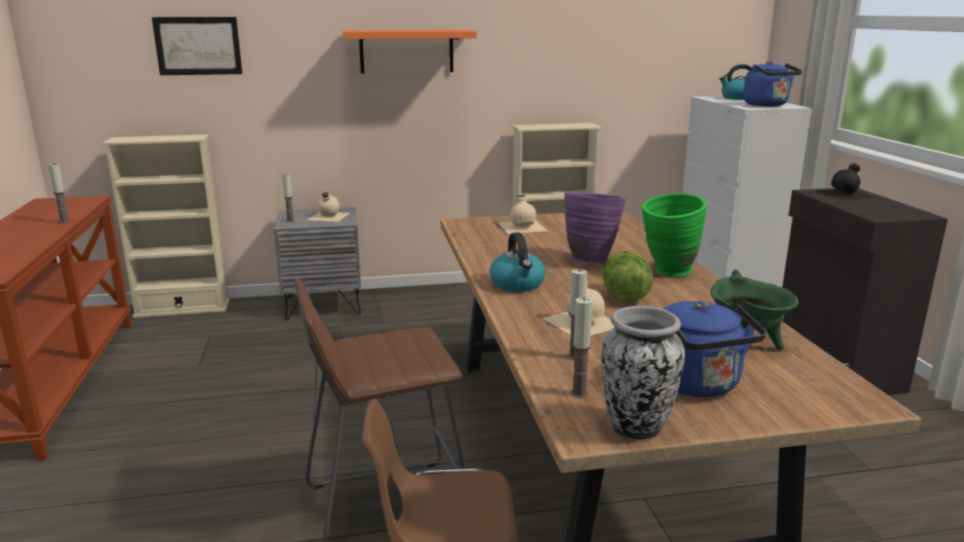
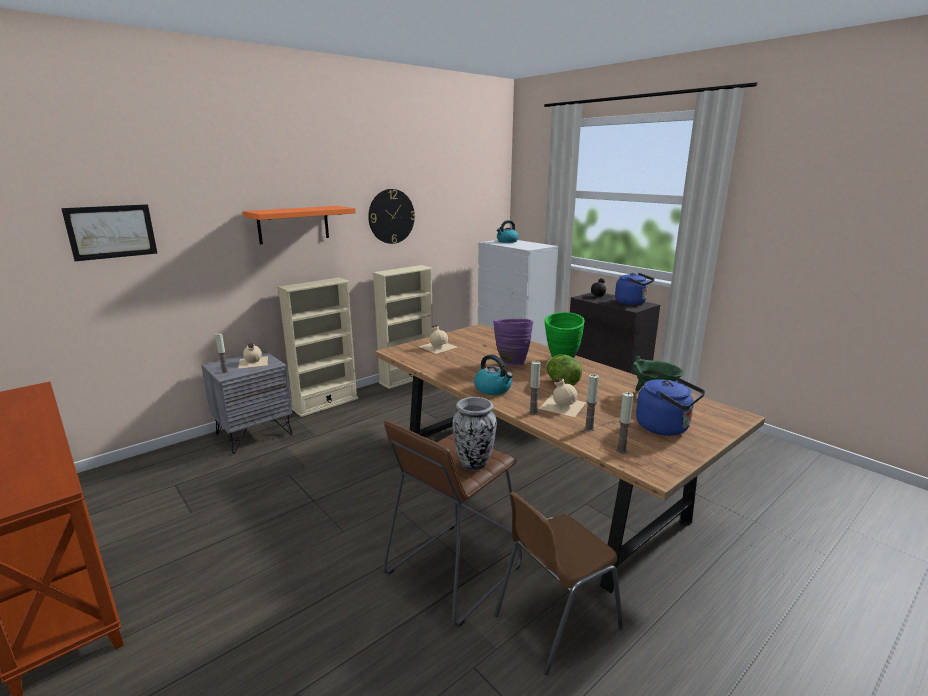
camera: 30 degrees left, 0 degrees up
candle [48,163,71,223] -> candle moved to [529,361,540,415]
beige bookcase [102,134,229,318] -> beige bookcase moved to [277,278,359,417]
vase [601,306,685,440] -> vase moved to [452,397,497,471]
blue kettle [743,61,802,106] -> blue kettle moved to [615,273,655,305]
none -> wall clock [368,189,415,244]

